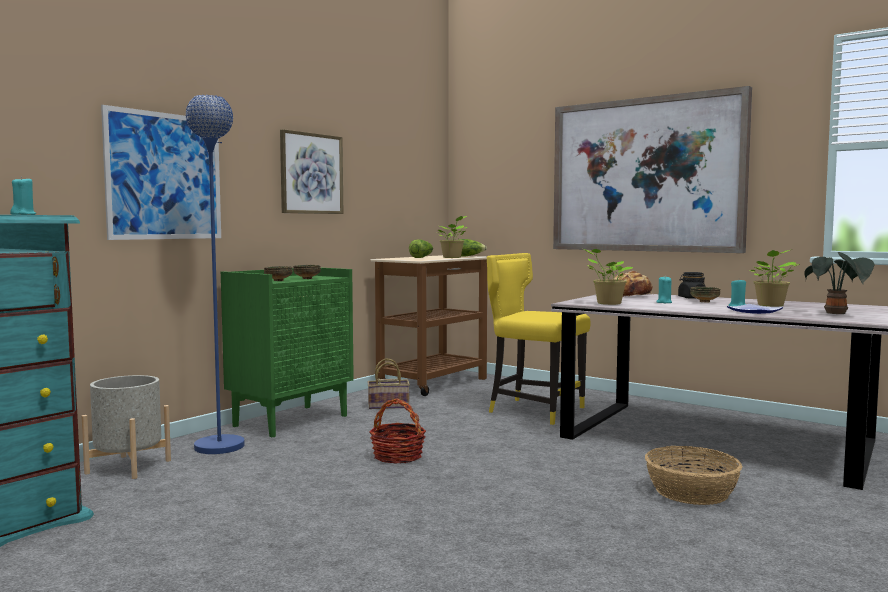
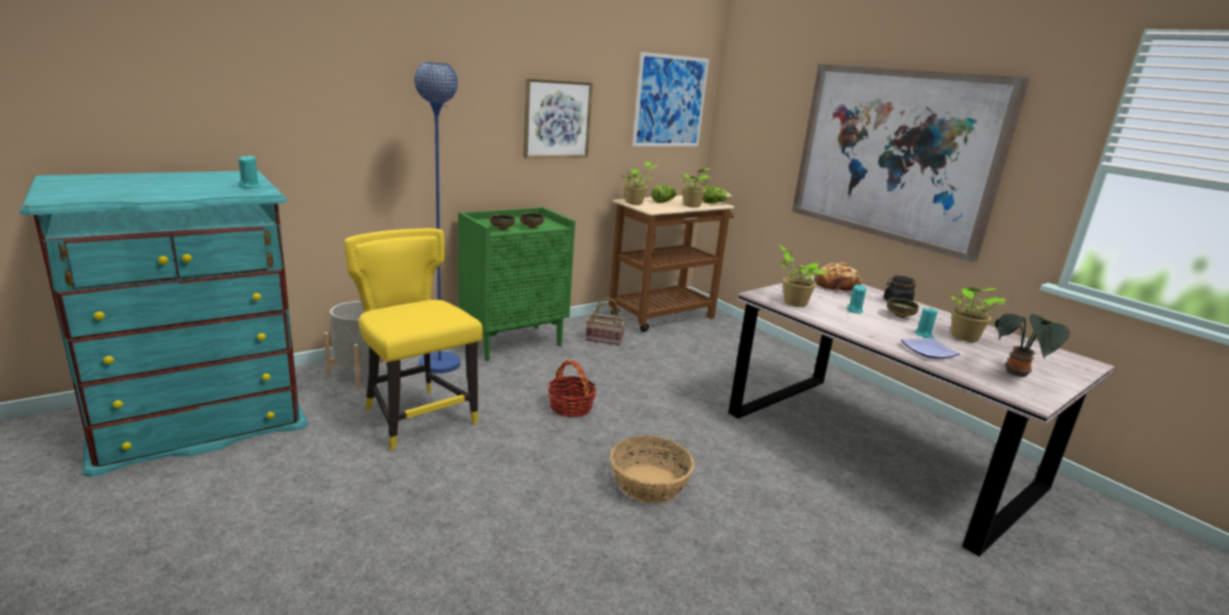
camera: 15 degrees right, 15 degrees up
picture [101,105,221,240] -> picture moved to [632,52,709,147]
yellow chair [487,253,591,425] -> yellow chair moved to [344,228,483,450]
basket [645,446,742,505] -> basket moved to [610,436,694,503]
none -> potted plant [622,161,657,205]

